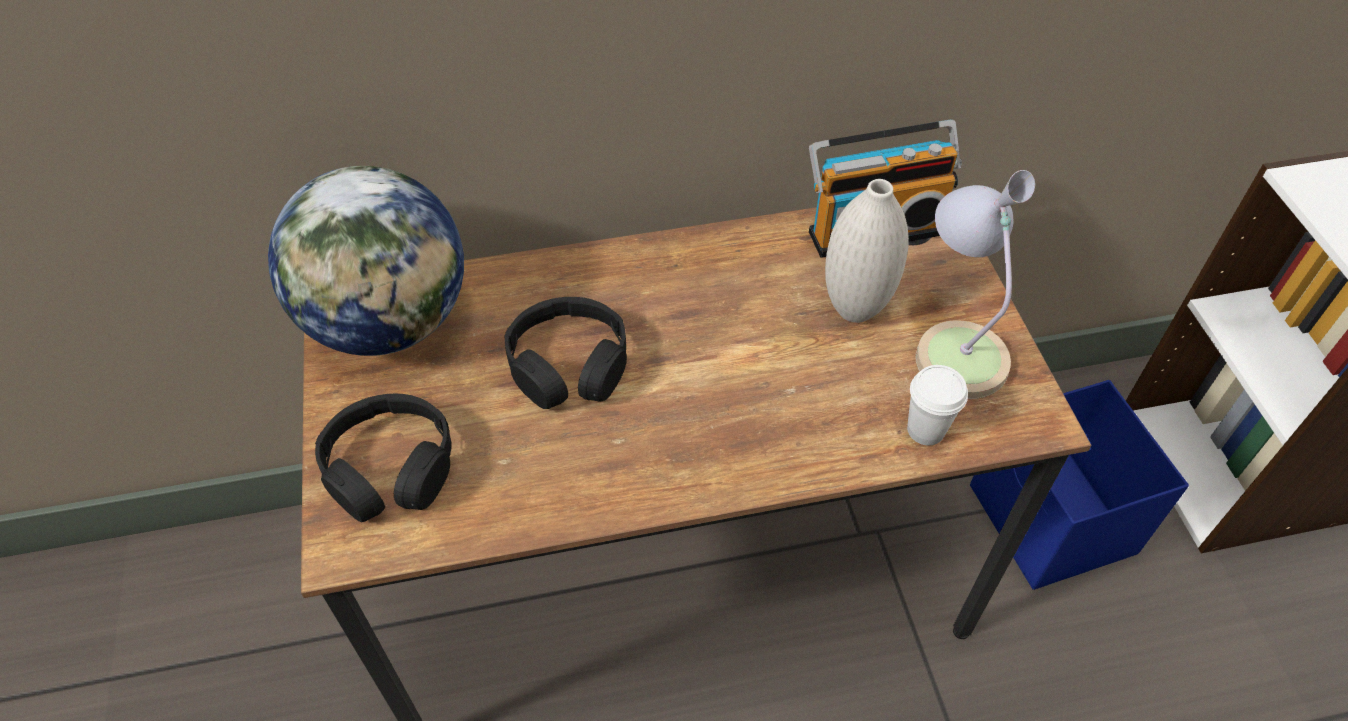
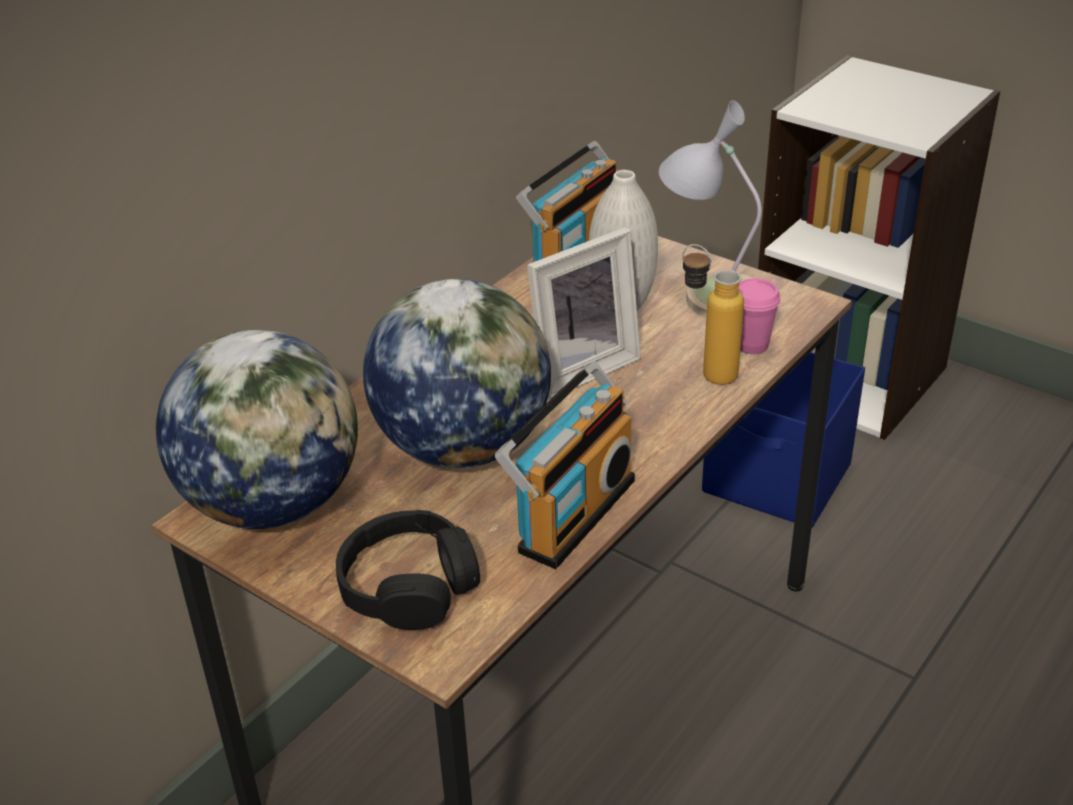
camera: 40 degrees left, 15 degrees down
black headphones [504,297,627,409] -> globe [363,279,551,468]
white cup [907,365,968,445] -> pink cup [739,278,781,354]
none -> radio [495,362,635,569]
none -> picture frame [527,227,641,400]
none -> bottle [682,244,744,385]

